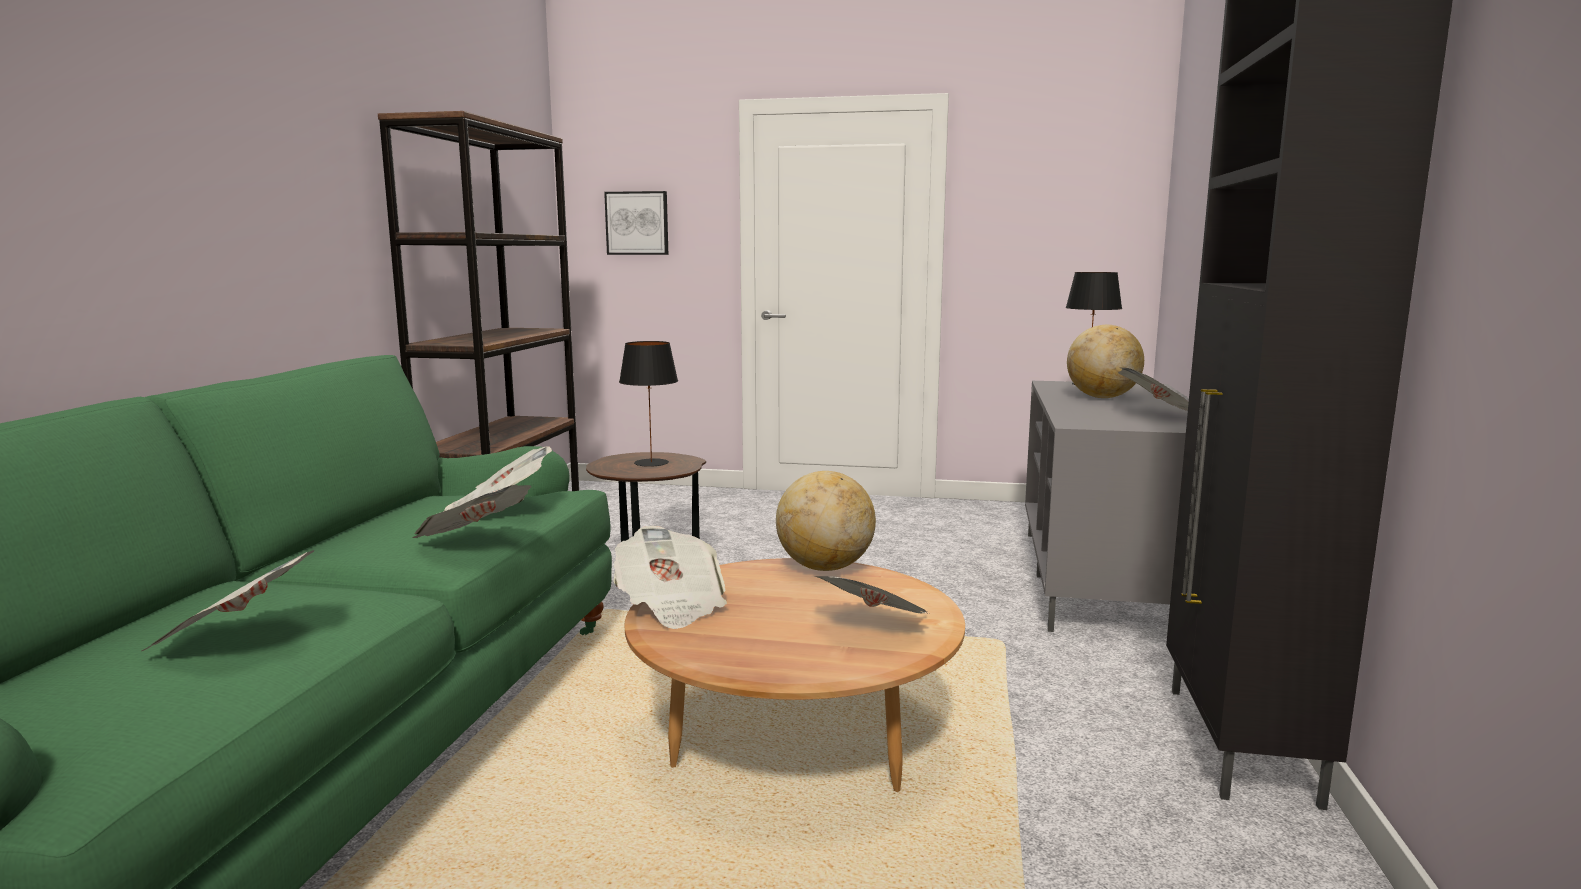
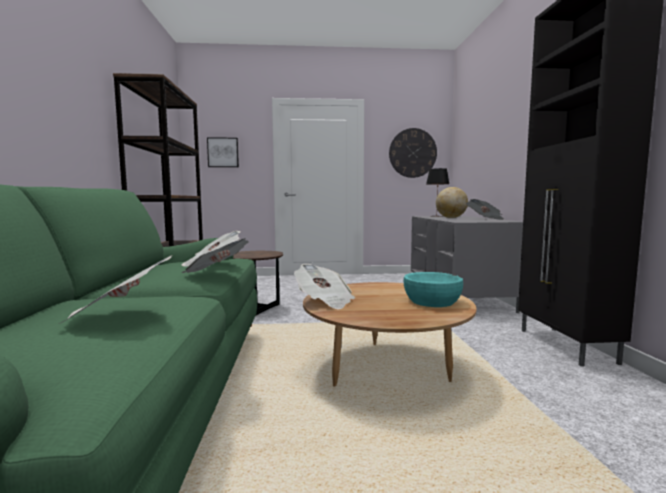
camera: 15 degrees left, 5 degrees down
black table lamp [619,341,678,467] -> none
globe [776,471,876,571] -> none
newspaper [815,576,929,614] -> turquoise bowl [404,272,463,307]
none -> wall clock [389,128,437,178]

